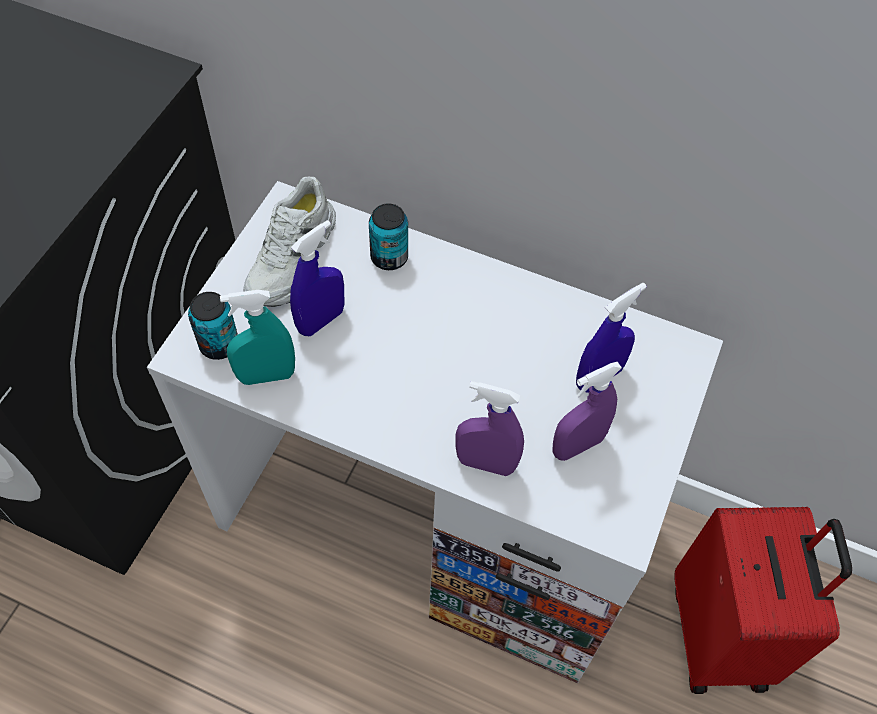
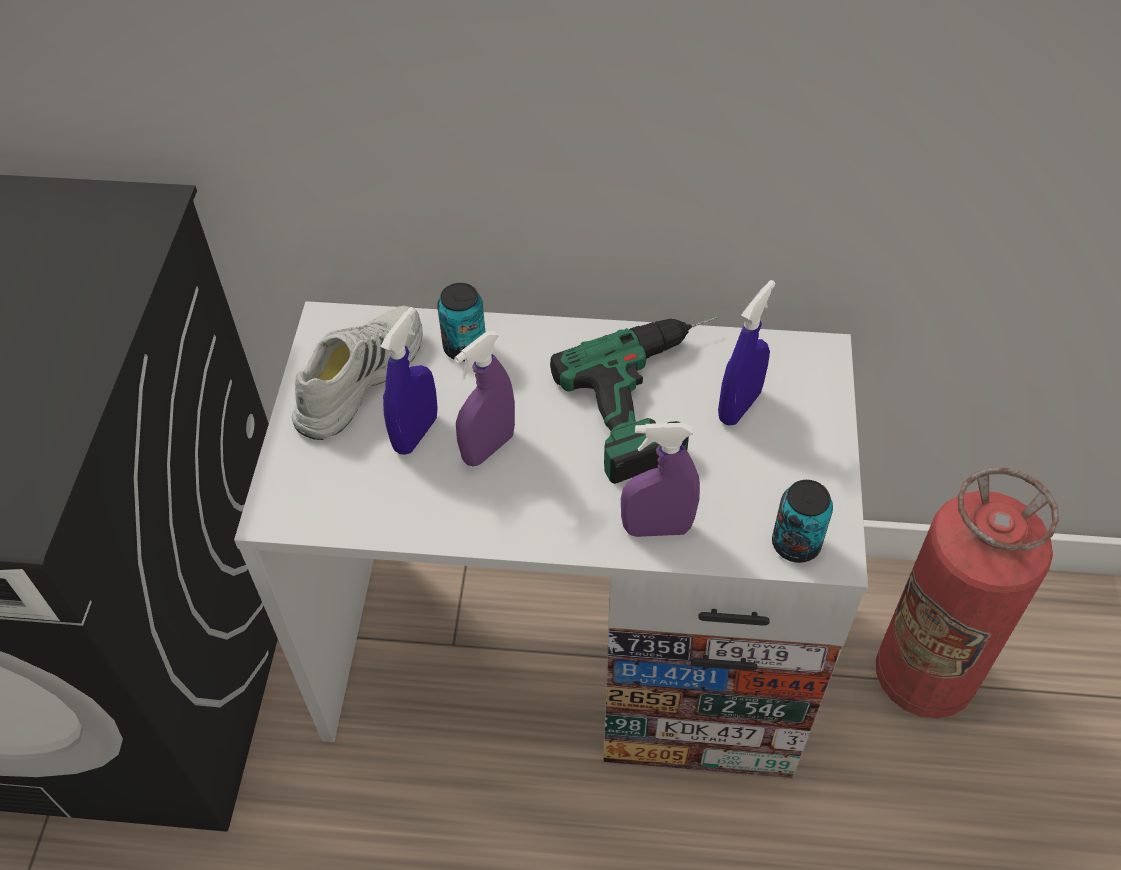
camera: 15 degrees left, 5 degrees down
can [188,292,238,360] -> can moved to [772,480,833,563]
turquoise spray bottle [220,290,295,385] -> none
white shoe [243,177,336,307] -> white shoe turned 150 degrees counterclockwise [292,306,423,440]
purple spray bottle [553,362,622,461] -> purple spray bottle moved to [454,331,515,466]
red suitcase [674,507,852,694] -> fire extinguisher [876,468,1059,718]
none -> power drill [550,317,719,484]

